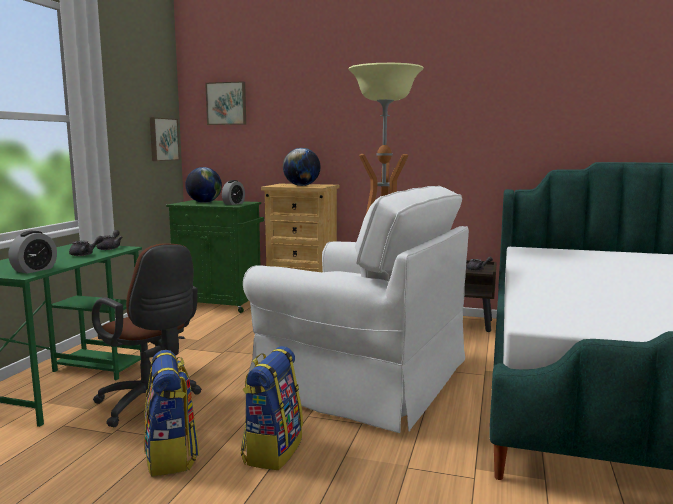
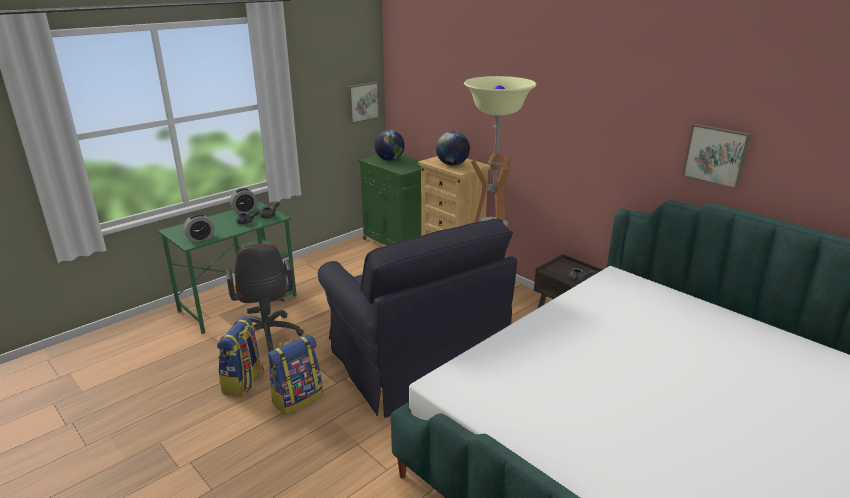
camera: 30 degrees right, 15 degrees up
picture [205,81,246,125] -> picture moved to [682,124,751,189]
alarm clock [222,180,245,205] -> alarm clock moved to [230,188,258,214]
white armchair [243,186,469,433] -> black armchair [318,219,517,418]

